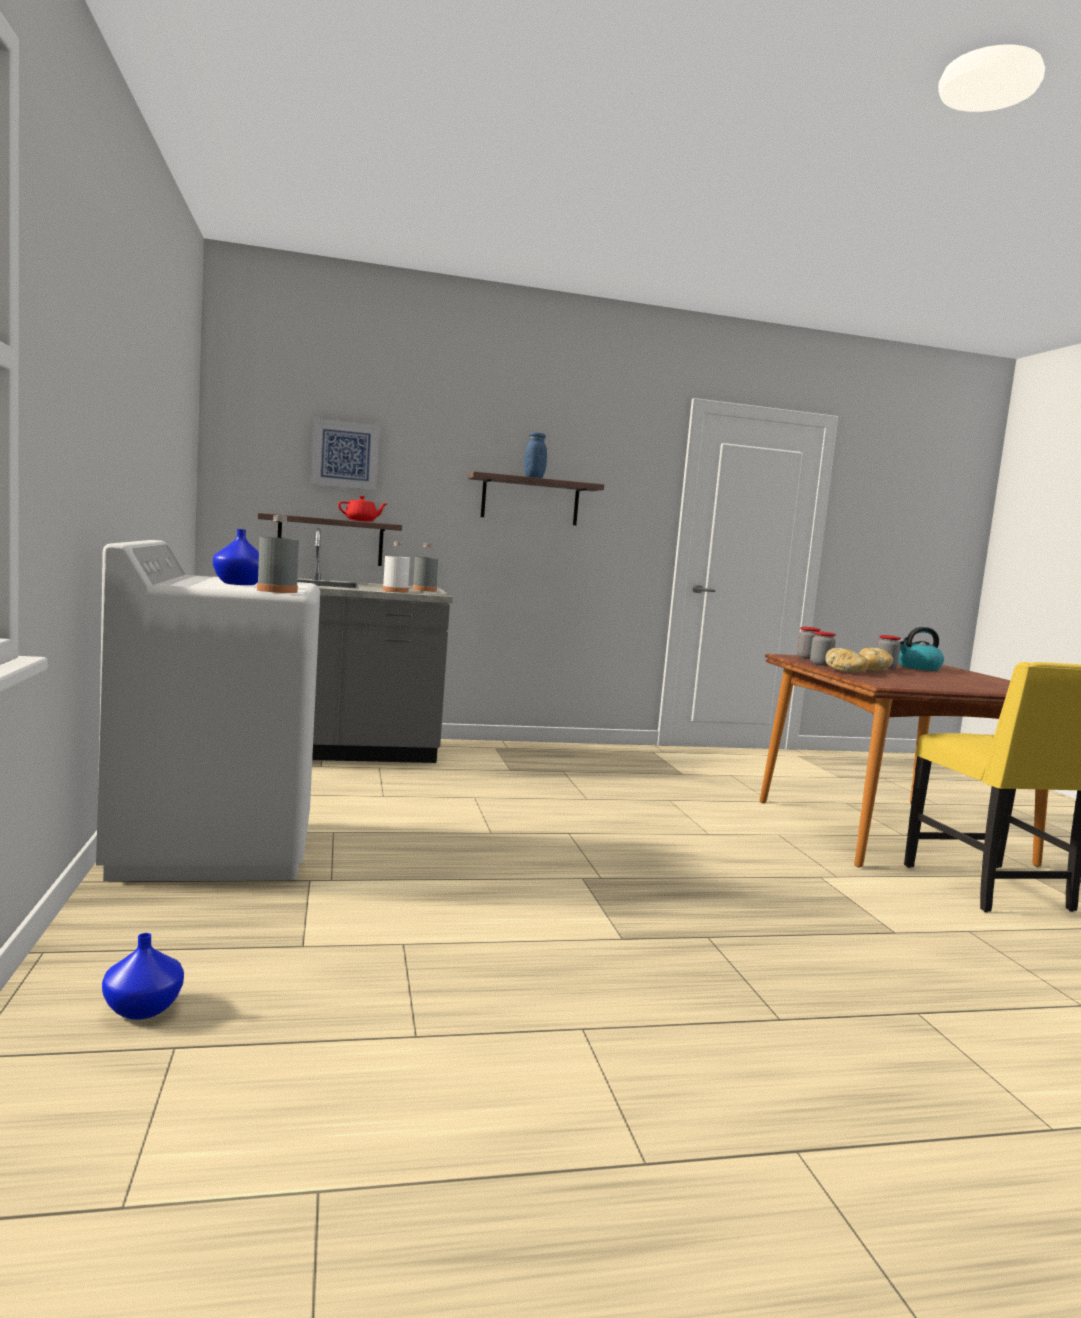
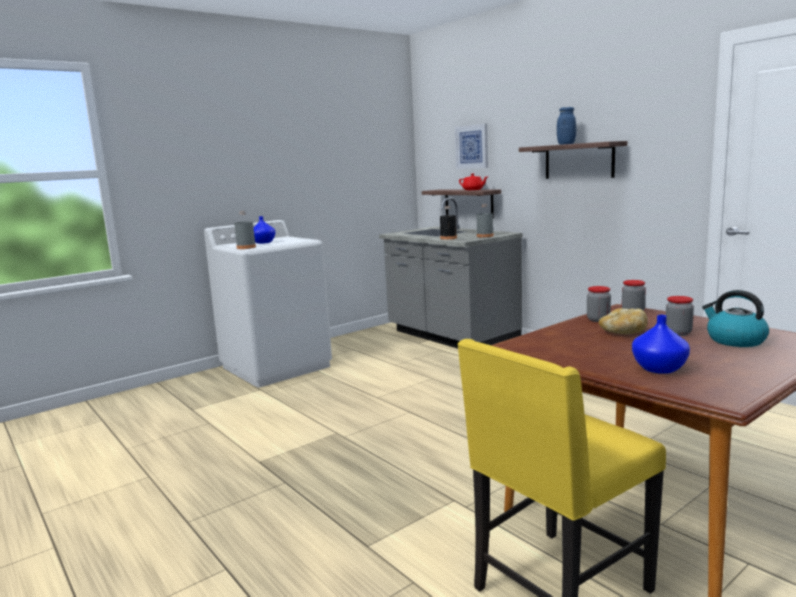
camera: 65 degrees right, 5 degrees up
blue vase [102,933,184,1020] -> blue vase moved to [632,315,690,374]
white bottle [383,542,410,593] -> black bottle [440,206,457,240]
bread [825,648,869,673] -> none

